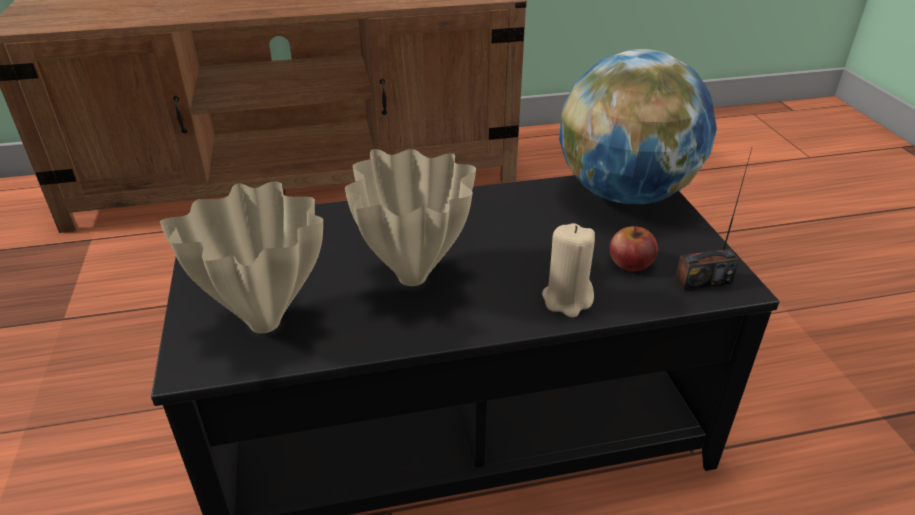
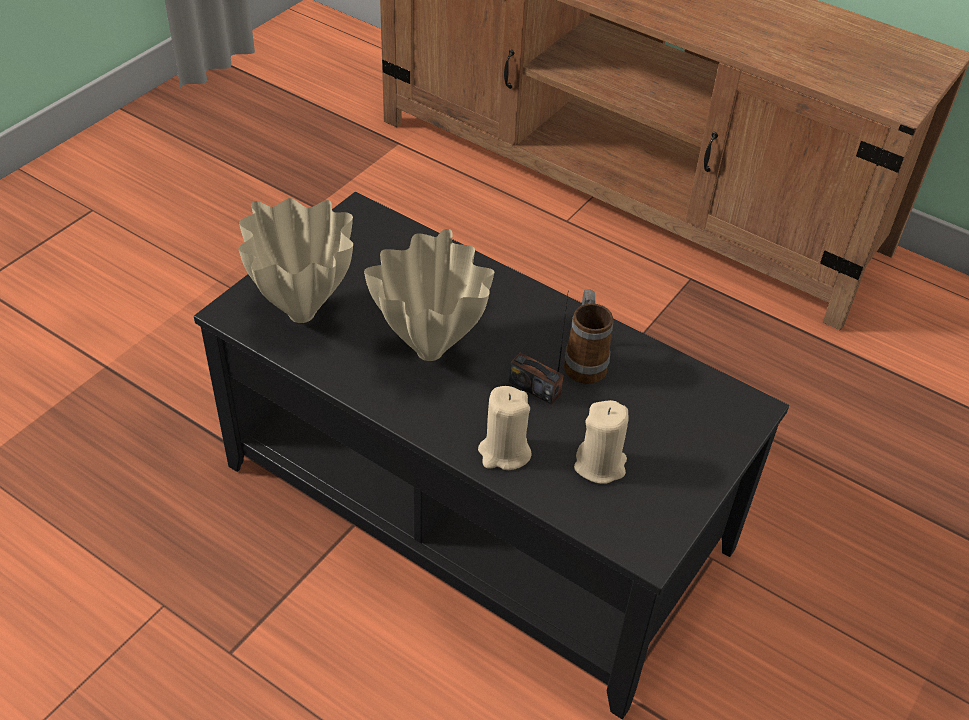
camera: 45 degrees right, 10 degrees up
globe [559,49,717,204] -> none
apple [609,226,658,271] -> beige candle [574,400,629,484]
radio [675,149,752,291] -> radio moved to [509,295,568,405]
none -> mug [564,289,613,384]

